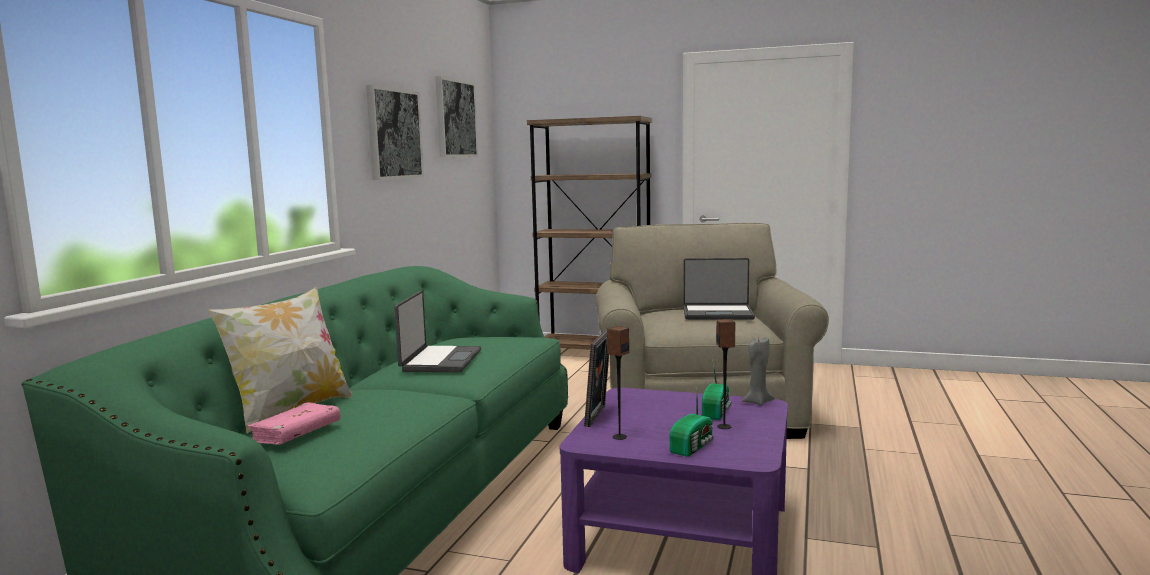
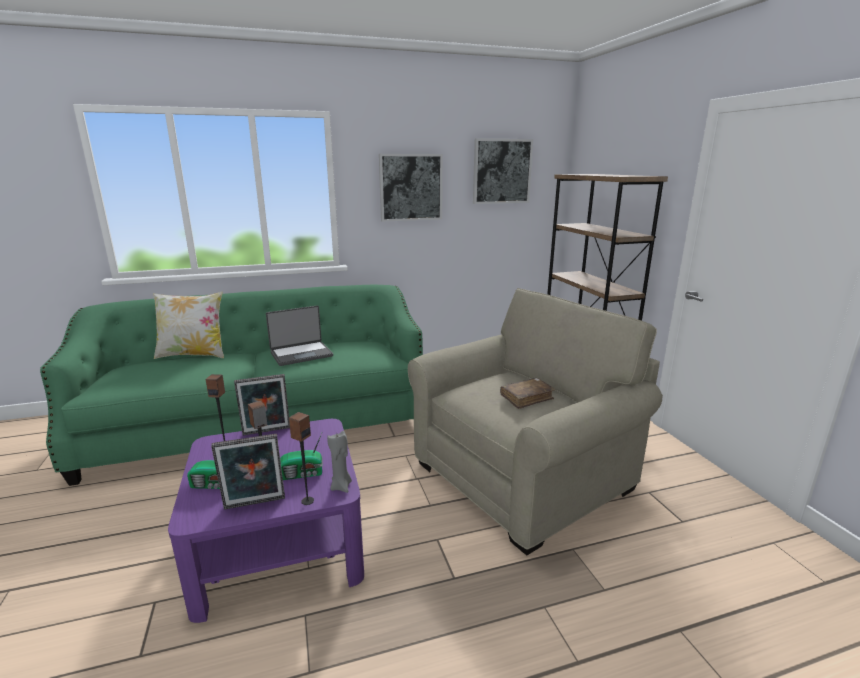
camera: 55 degrees right, 10 degrees up
pink book [246,402,340,445] -> none
laptop [683,258,755,320] -> brown book [500,378,555,409]
none -> picture frame [211,434,285,510]
none -> speaker [289,412,314,505]

